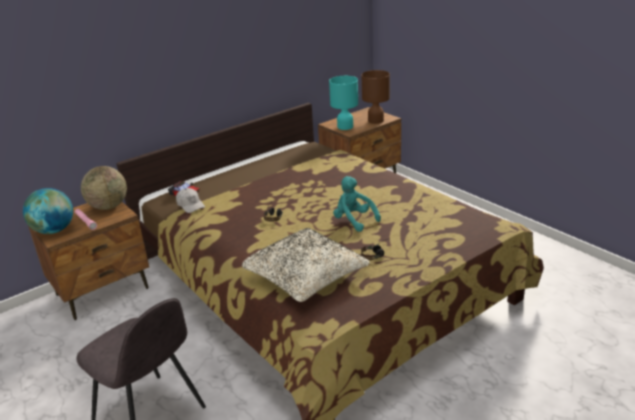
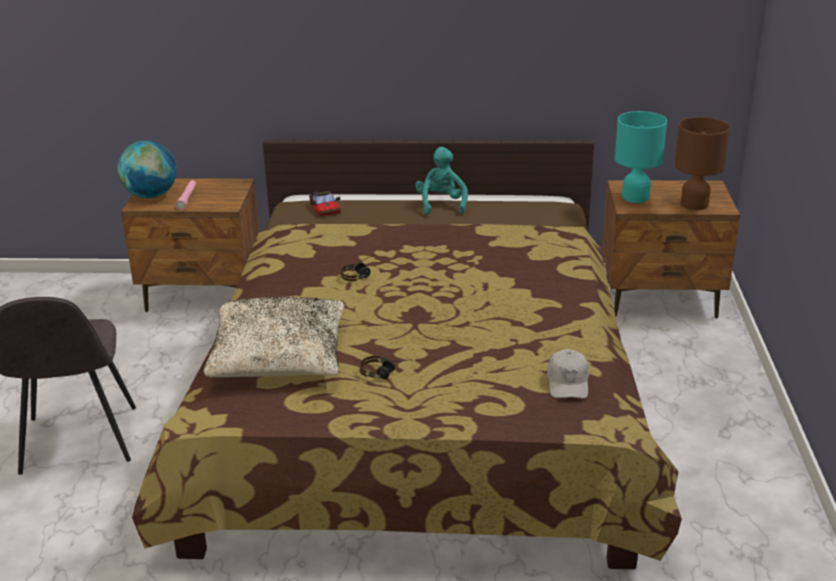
camera: 40 degrees right, 0 degrees up
globe [81,166,127,210] -> none
white cap [176,188,205,213] -> white cap moved to [546,349,589,399]
turquoise plush toy [333,176,381,232] -> turquoise plush toy moved to [415,147,468,215]

